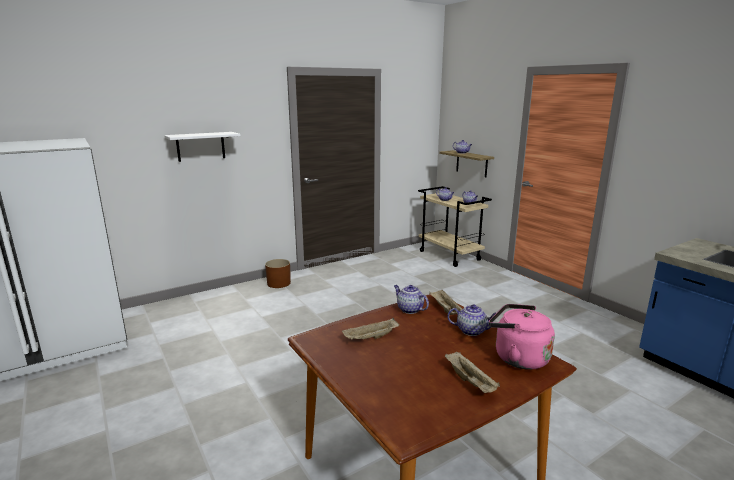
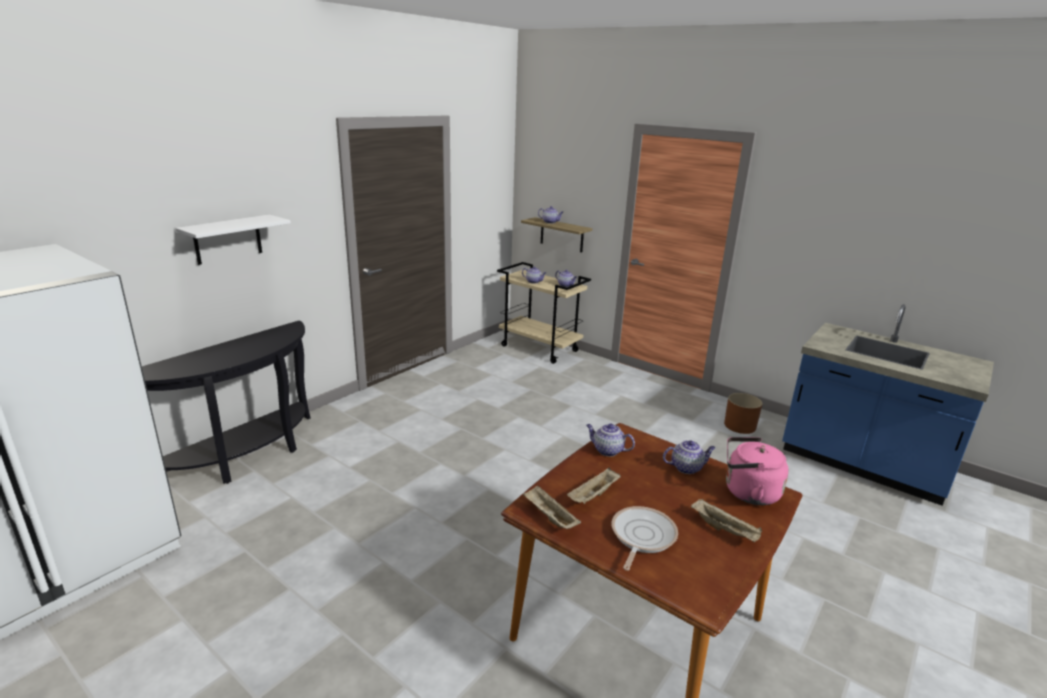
camera: 20 degrees left, 5 degrees up
brown planter [265,259,291,288] -> brown planter moved to [724,393,763,434]
beige tray [429,290,462,315] -> beige tray moved to [523,485,581,529]
none -> black console table [142,321,310,484]
none -> frying pan [612,506,678,571]

